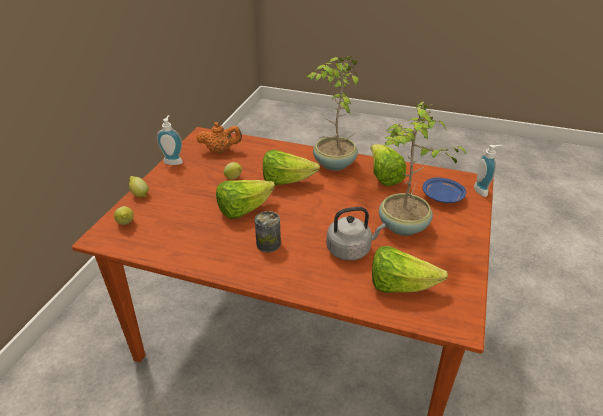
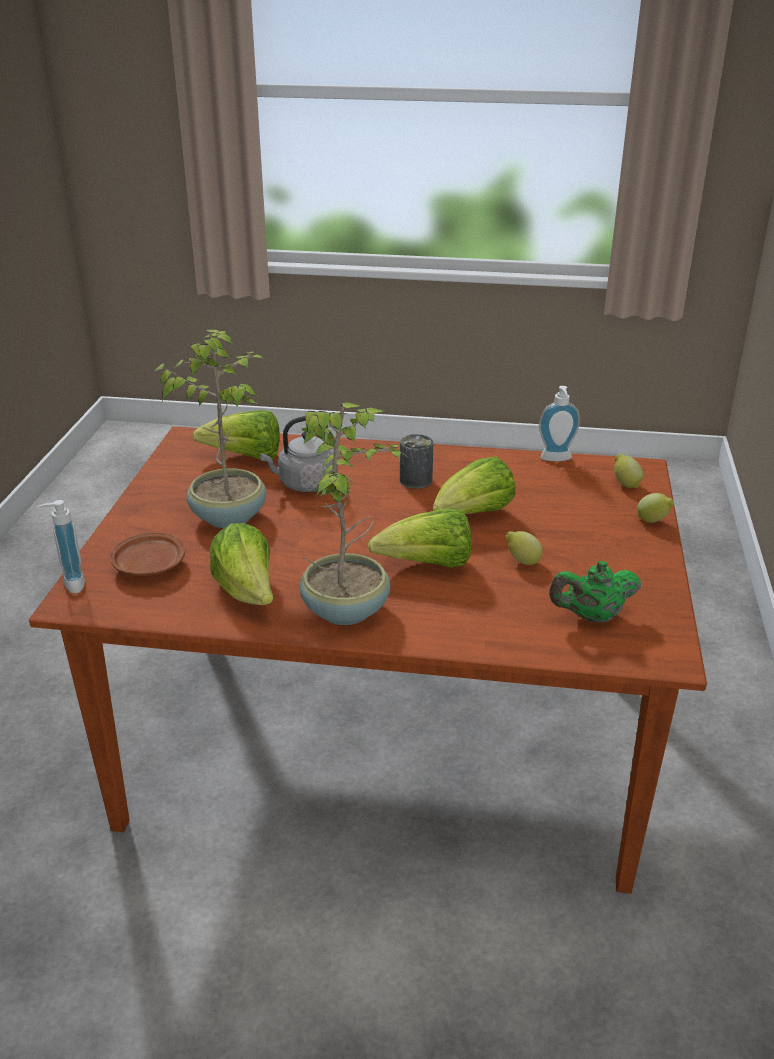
camera: 170 degrees right, 5 degrees down
soap dispenser [157,115,183,165] -> soap dispenser moved to [539,386,580,461]
orange teapot [196,122,242,153] -> green teapot [549,561,641,623]
blue plate [422,178,466,203] -> brown plate [110,532,185,576]

